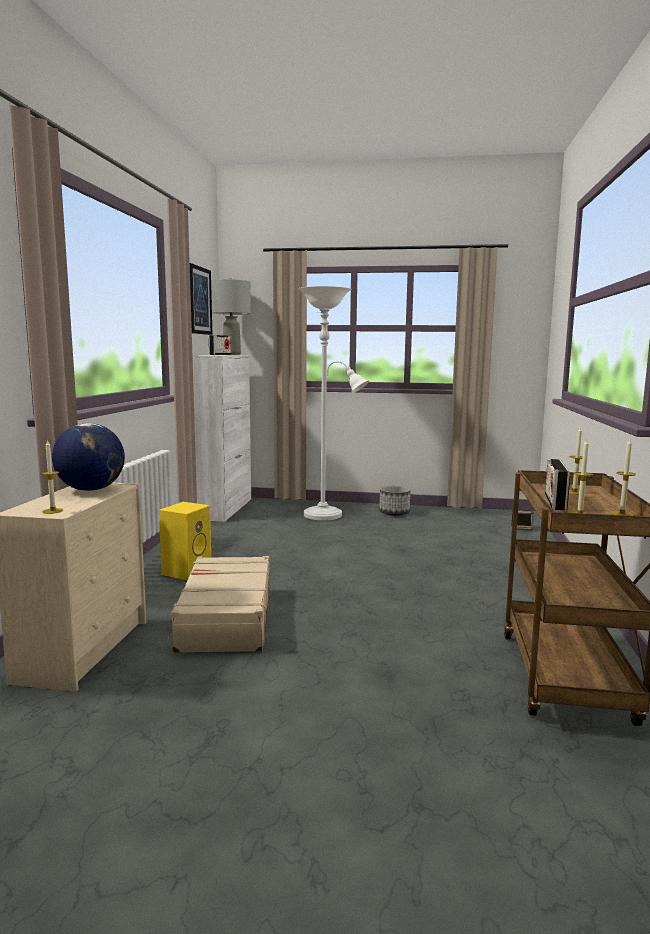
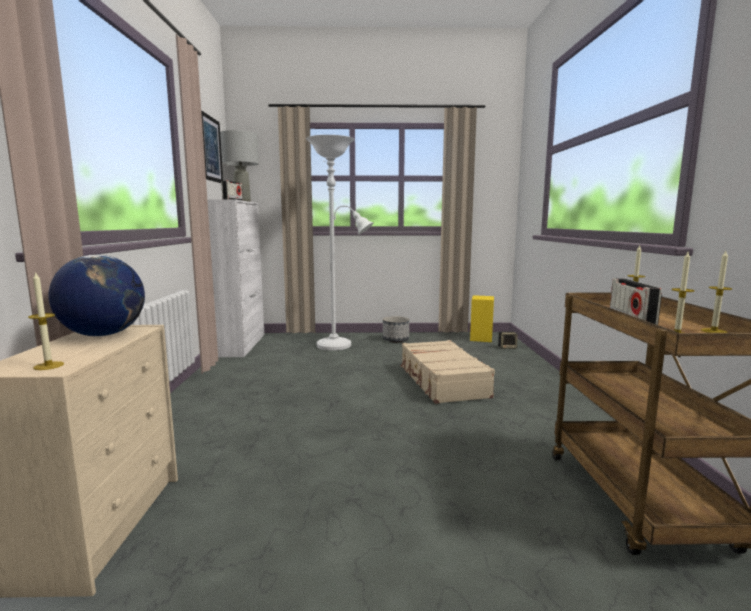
camera: 10 degrees left, 0 degrees up
yellow speaker [159,502,211,580] -> yellow speaker moved to [470,295,494,342]
beige suitcase [168,556,270,653] -> beige suitcase moved to [400,340,495,404]

